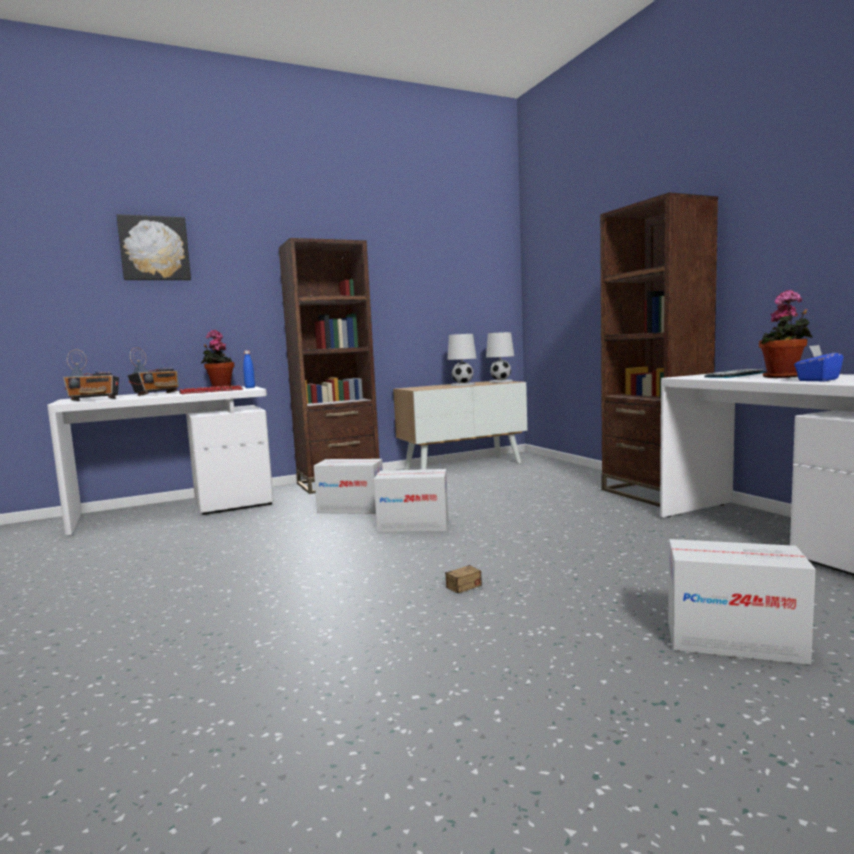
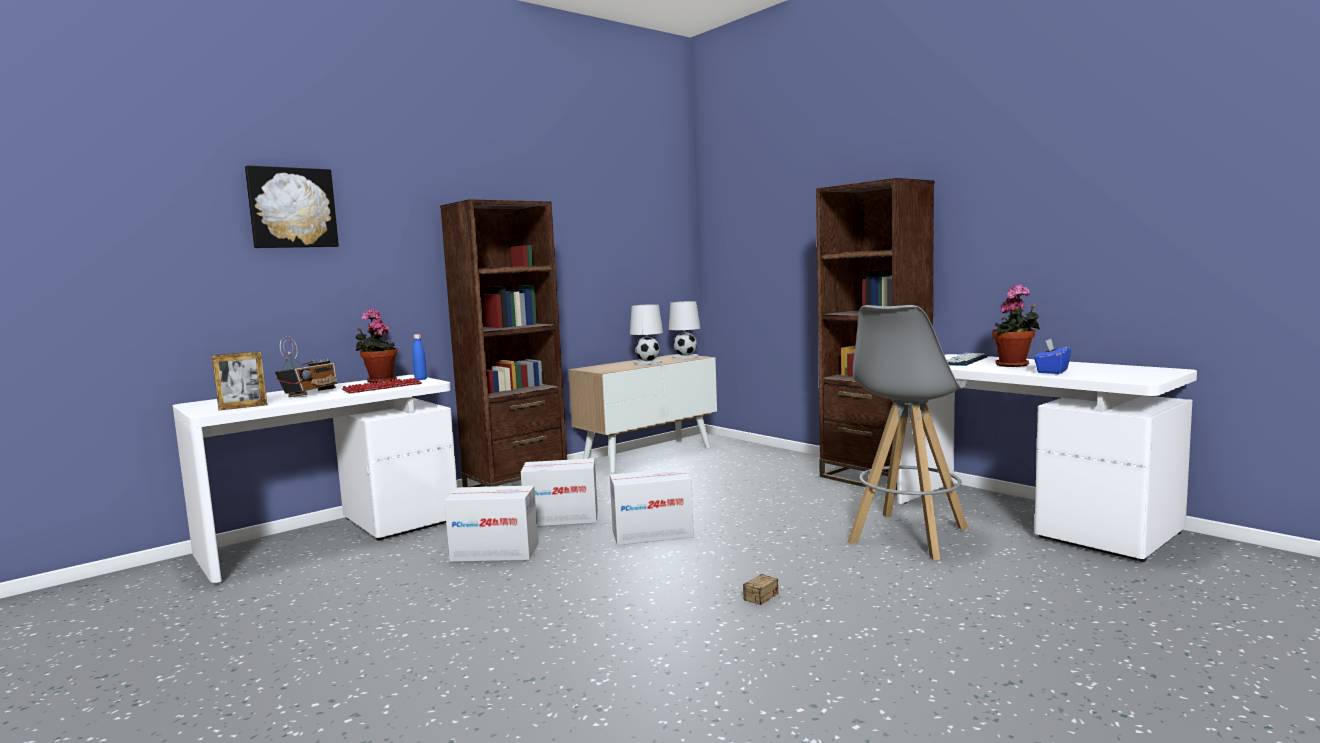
camera: 15 degrees left, 0 degrees up
radio [63,349,119,401] -> picture frame [212,351,267,410]
cardboard box [668,539,816,665] -> cardboard box moved to [444,485,538,562]
none -> grey stool [848,305,969,560]

